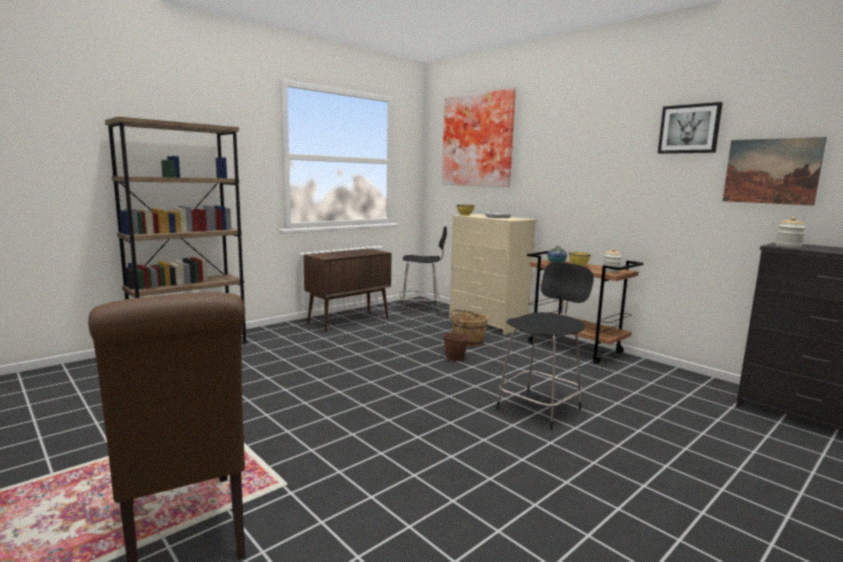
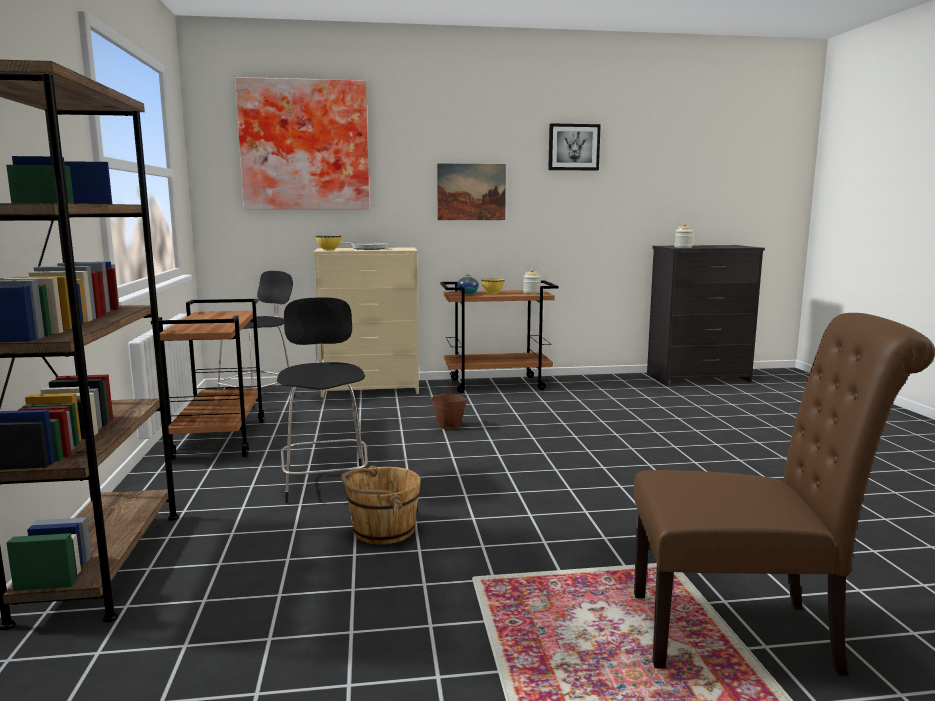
camera: 55 degrees left, 0 degrees up
brown cabinet [303,248,392,332] -> brown cart [151,299,264,460]
brown bucket [451,309,488,346] -> brown bucket moved to [341,466,421,545]
black stool [496,262,594,430] -> black stool moved to [277,297,368,503]
picture [723,137,827,206] -> picture moved to [437,163,506,220]

